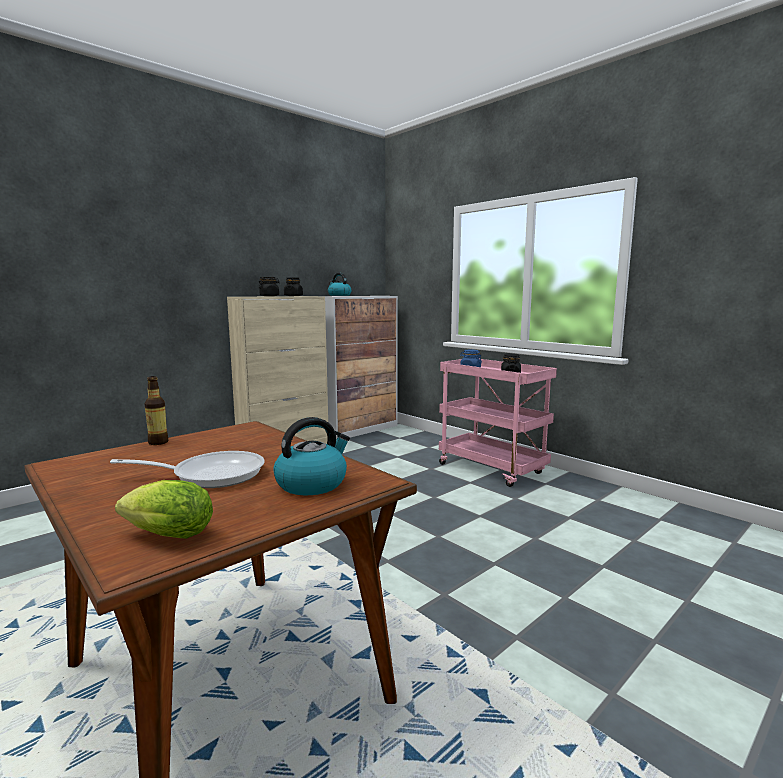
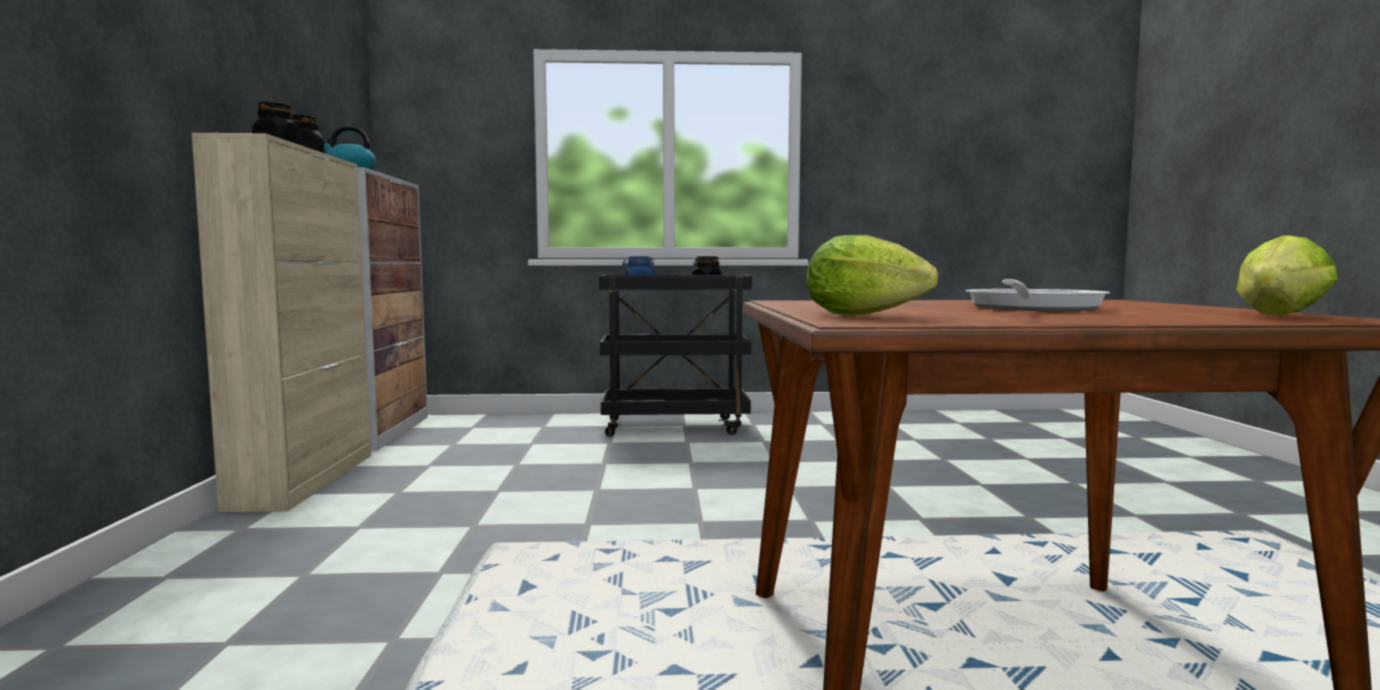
camera: 50 degrees left, 5 degrees down
bottle [144,376,169,445] -> none
kettle [273,417,350,495] -> none
pink cart [439,359,557,487] -> black cart [599,275,752,437]
none -> lettuce [806,235,938,315]

